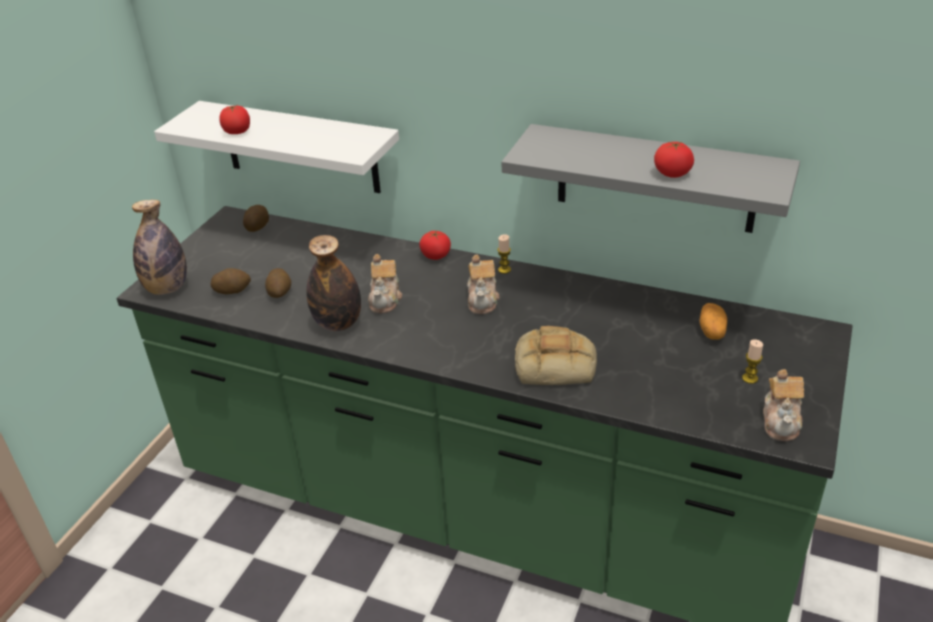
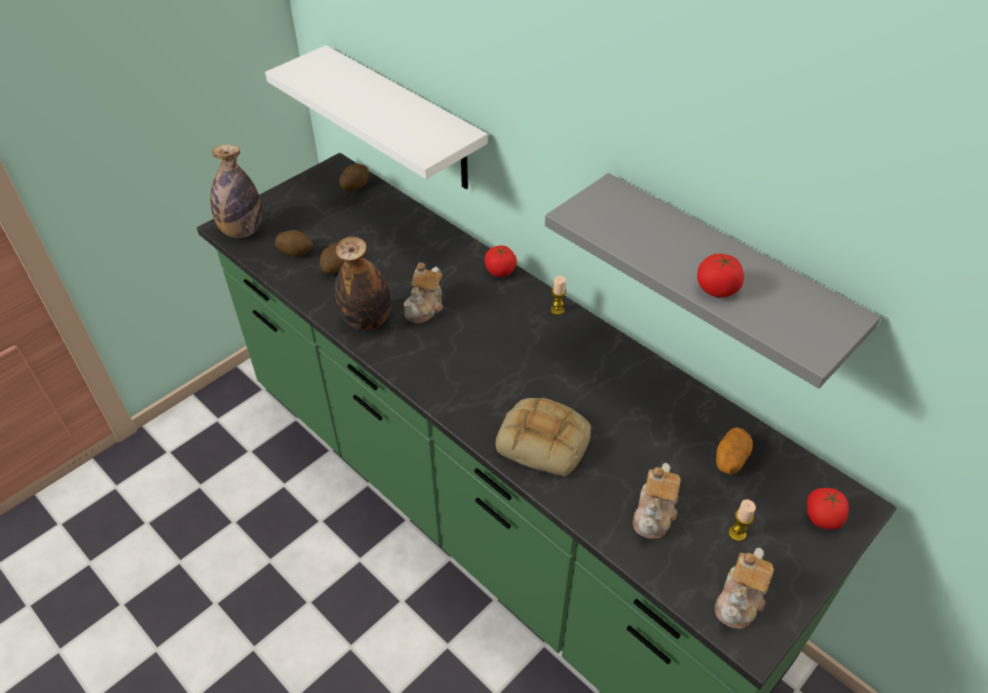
camera: 20 degrees right, 10 degrees up
tomato [219,105,250,134] -> tomato moved to [807,488,849,529]
teapot [468,255,499,314] -> teapot moved to [633,463,681,539]

